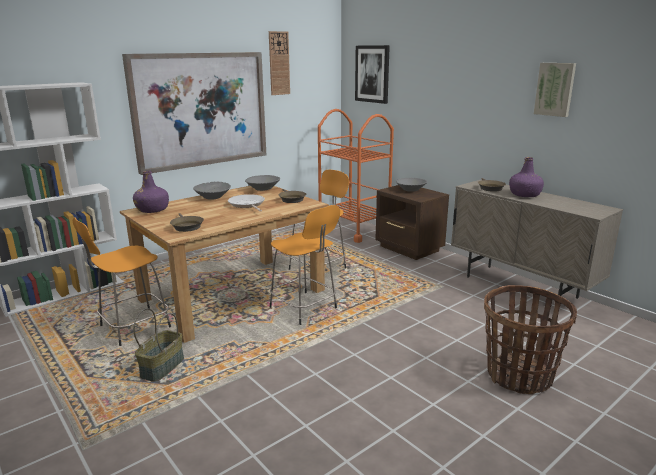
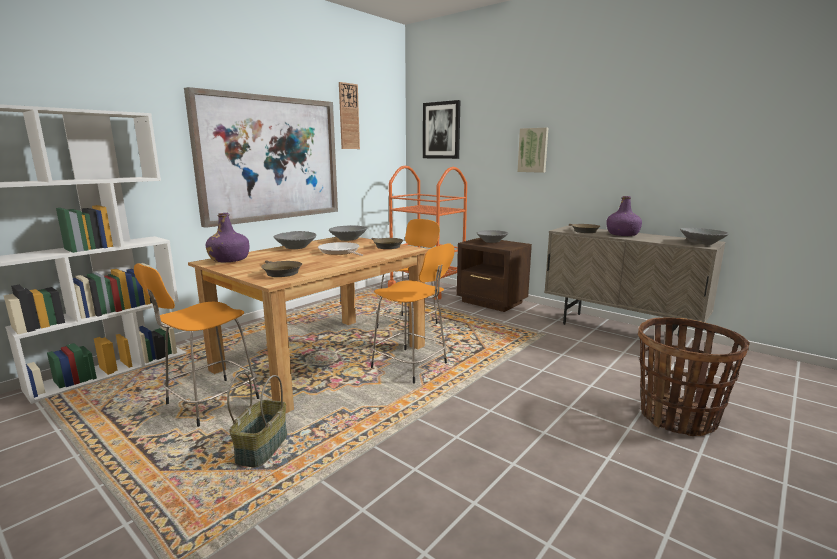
camera: 10 degrees left, 5 degrees down
picture [534,63,576,117] -> picture moved to [517,128,548,173]
none -> grey bowl [680,228,729,245]

